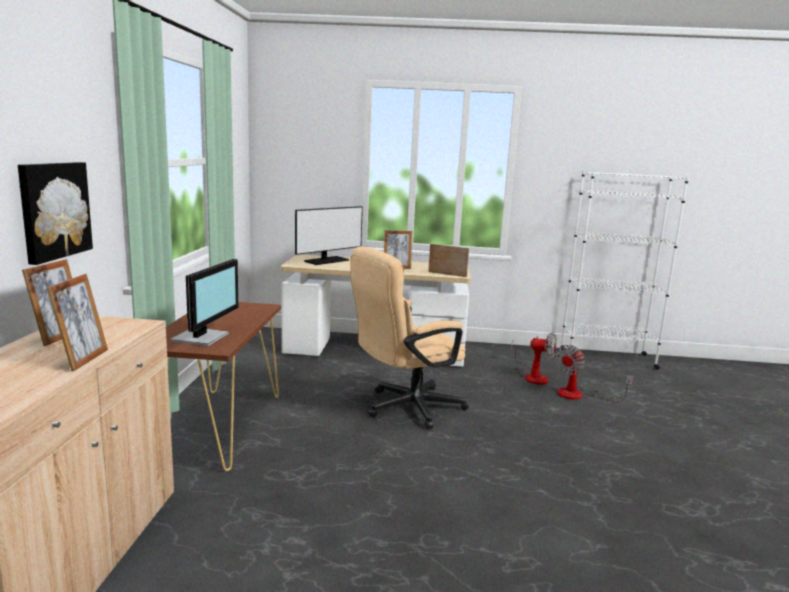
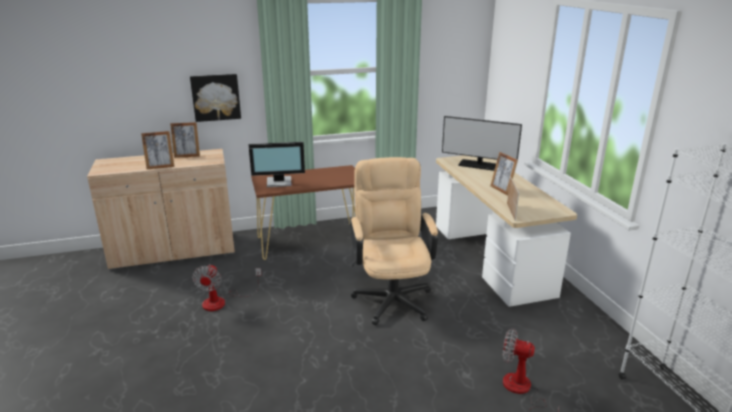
camera: 70 degrees right, 10 degrees up
beige office chair [350,246,468,429] -> beige office chair turned 45 degrees clockwise [350,157,438,325]
fan [511,332,557,385] -> fan moved to [192,264,261,311]

